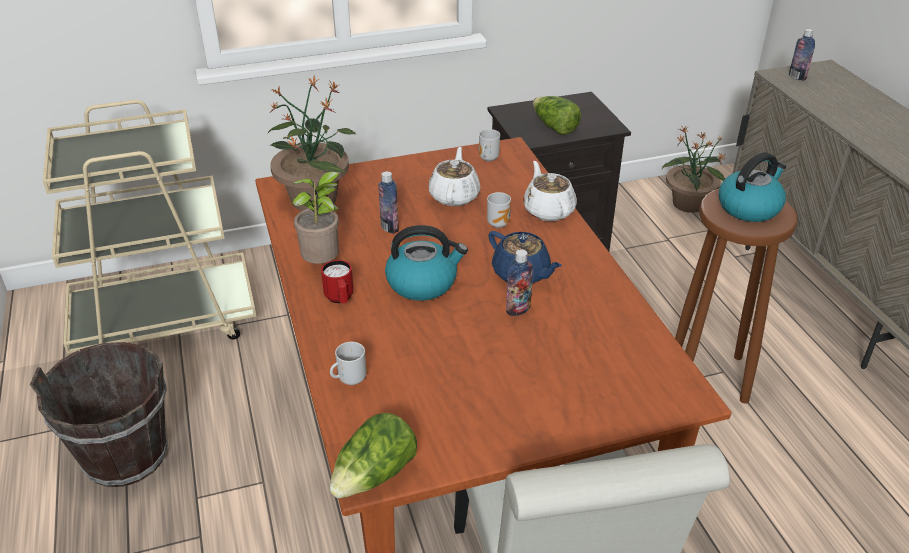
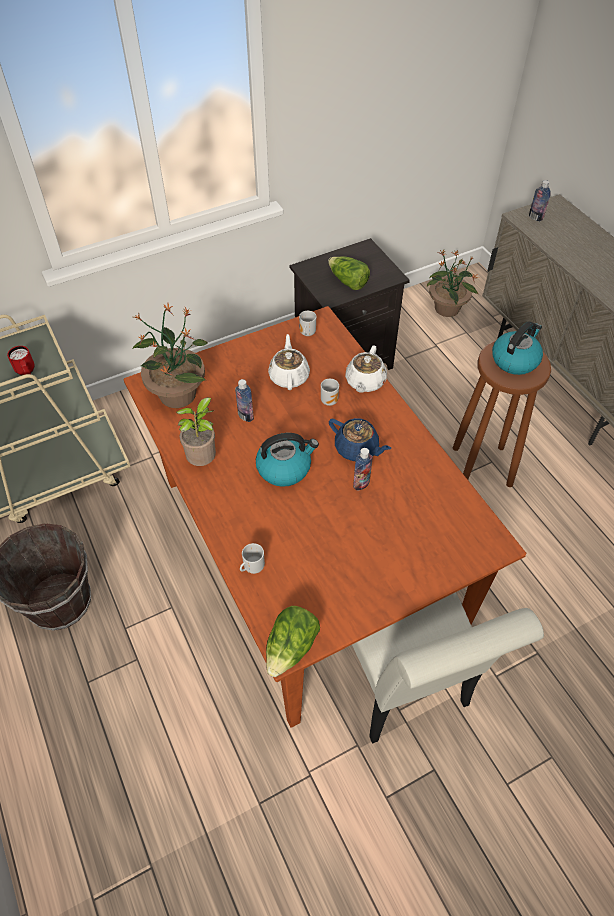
camera: 10 degrees left, 15 degrees up
red mug [321,260,354,303] -> red mug moved to [7,346,35,375]
white teapot [523,161,577,221] -> white teapot turned 135 degrees counterclockwise [345,345,387,392]

